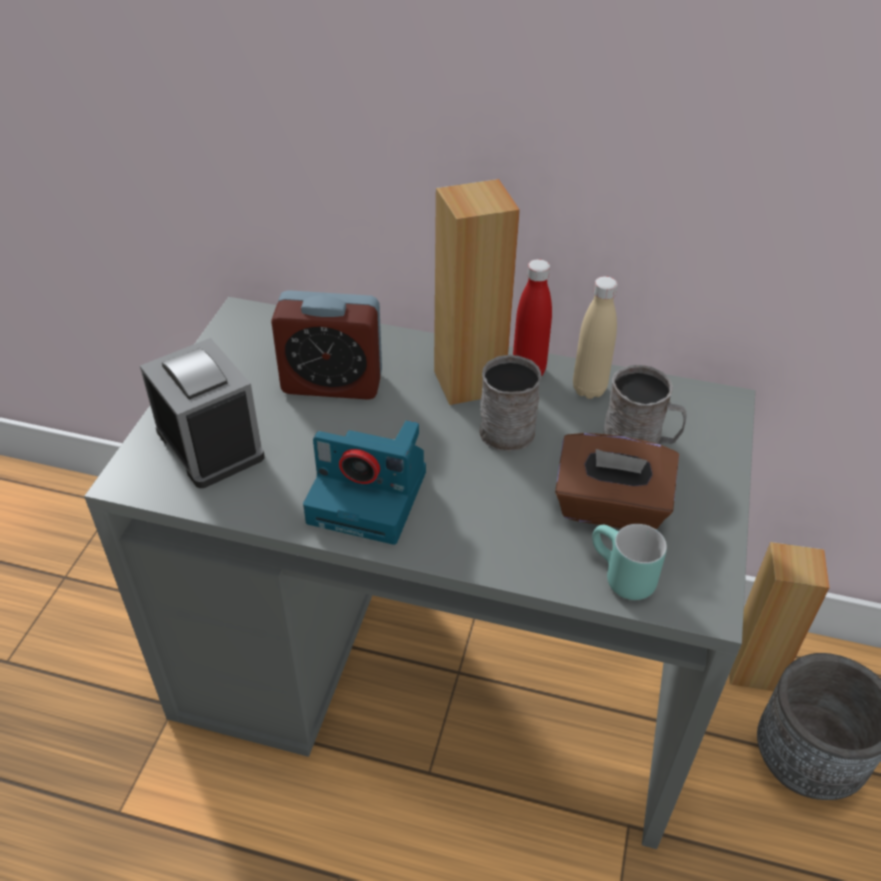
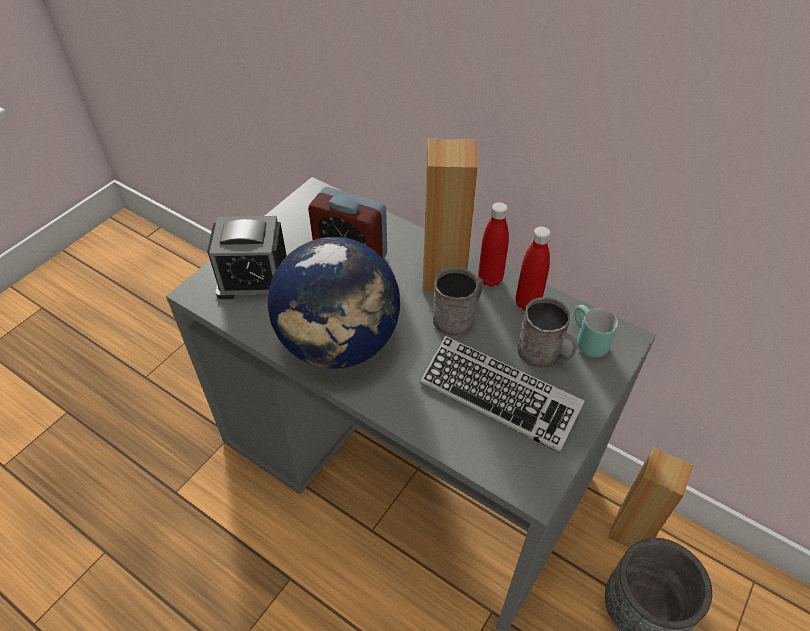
camera: 20 degrees right, 5 degrees up
alarm clock [140,338,264,488] -> alarm clock turned 105 degrees clockwise [207,216,287,299]
camera [303,420,426,545] -> globe [268,237,400,369]
brown tissue box [555,433,679,530] -> keyboard [420,336,585,453]
beige bottle [573,276,618,399] -> red bottle [516,226,551,311]
turquoise mug [592,524,667,600] -> turquoise mug moved to [575,305,618,357]

